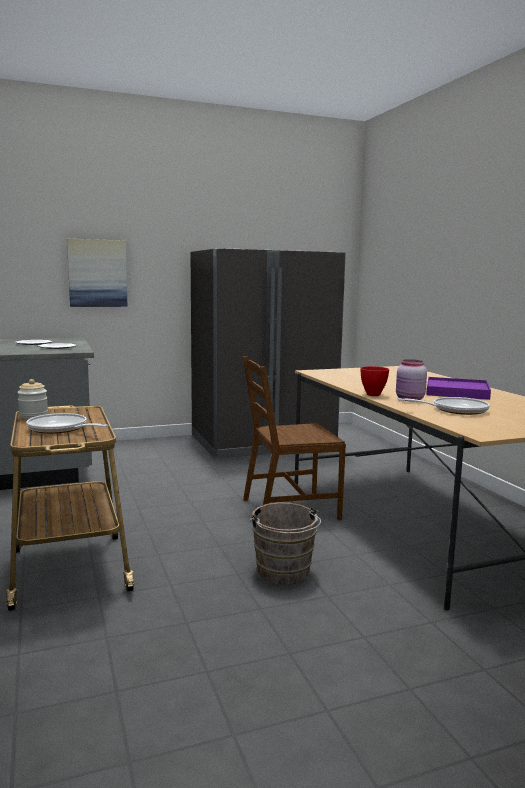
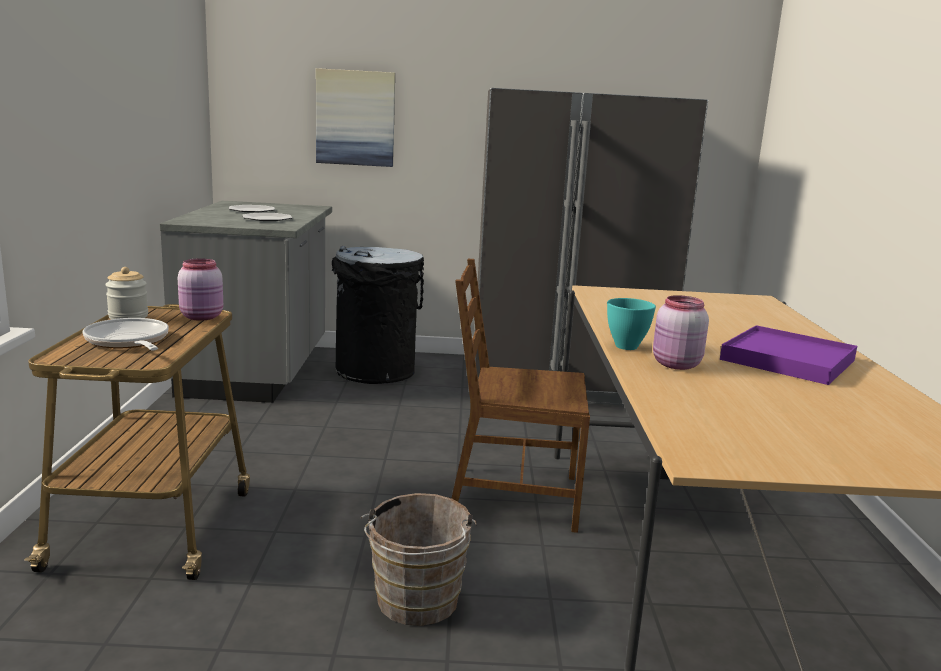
camera: 20 degrees right, 5 degrees up
red bowl [360,366,389,396] -> turquoise bowl [607,298,656,350]
frying pan [398,397,490,415] -> none
none -> pink jar [178,259,223,321]
none -> black trash can [332,246,424,384]

